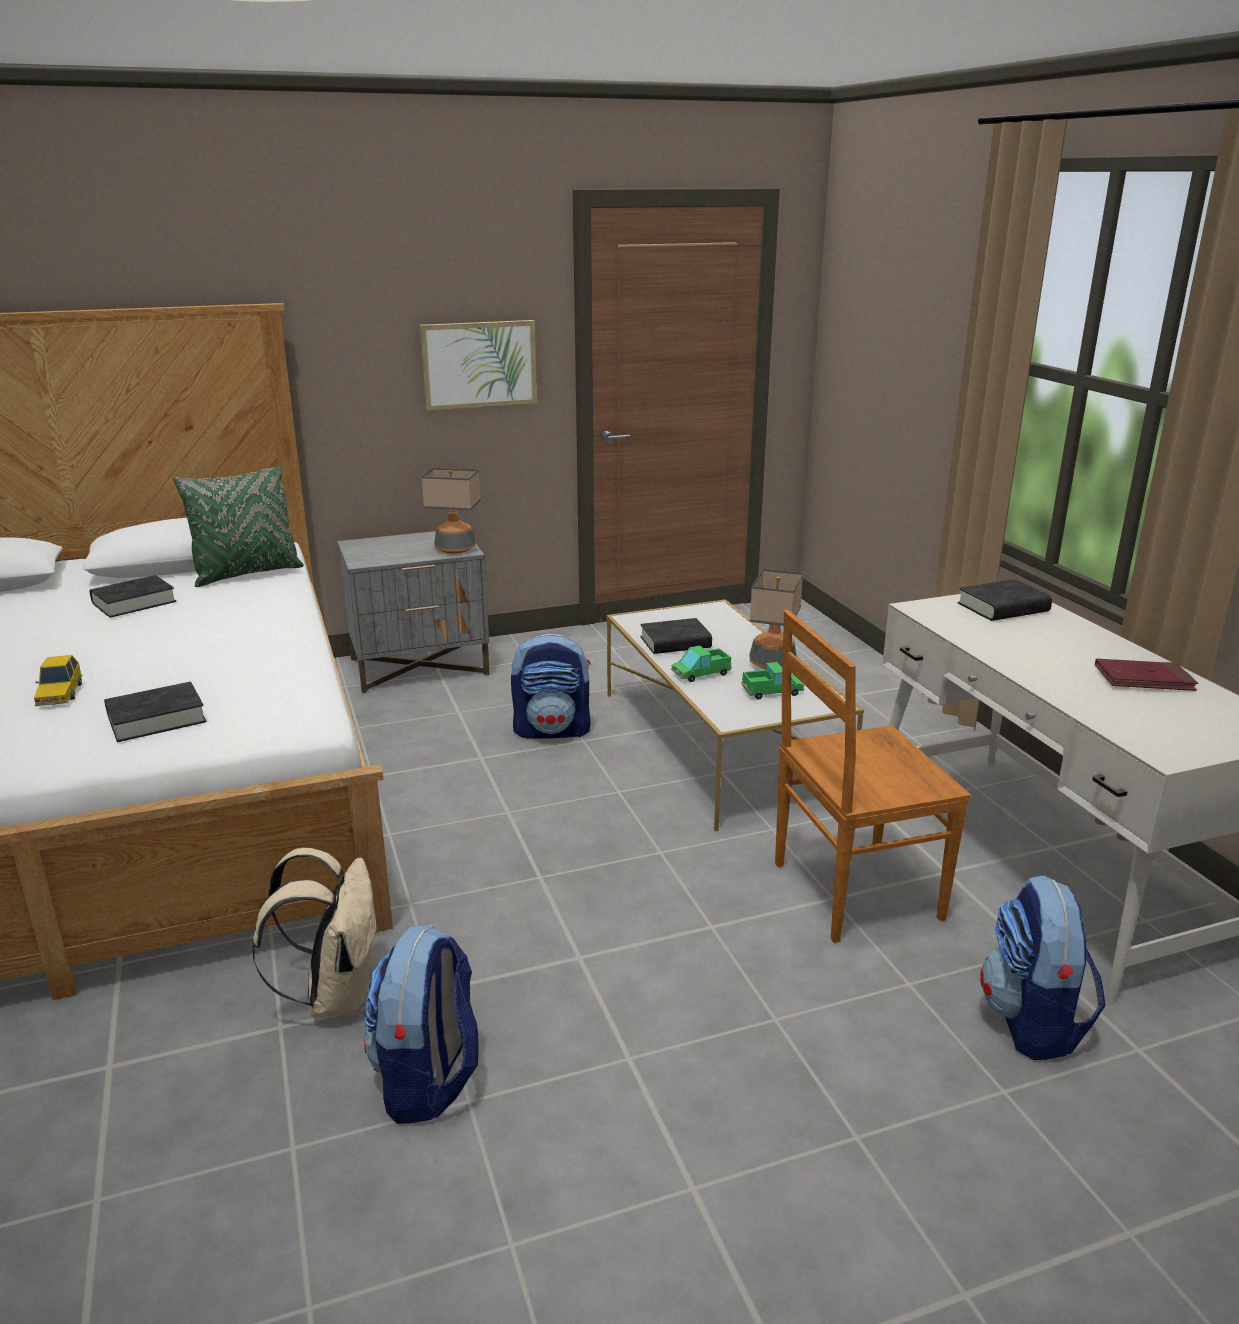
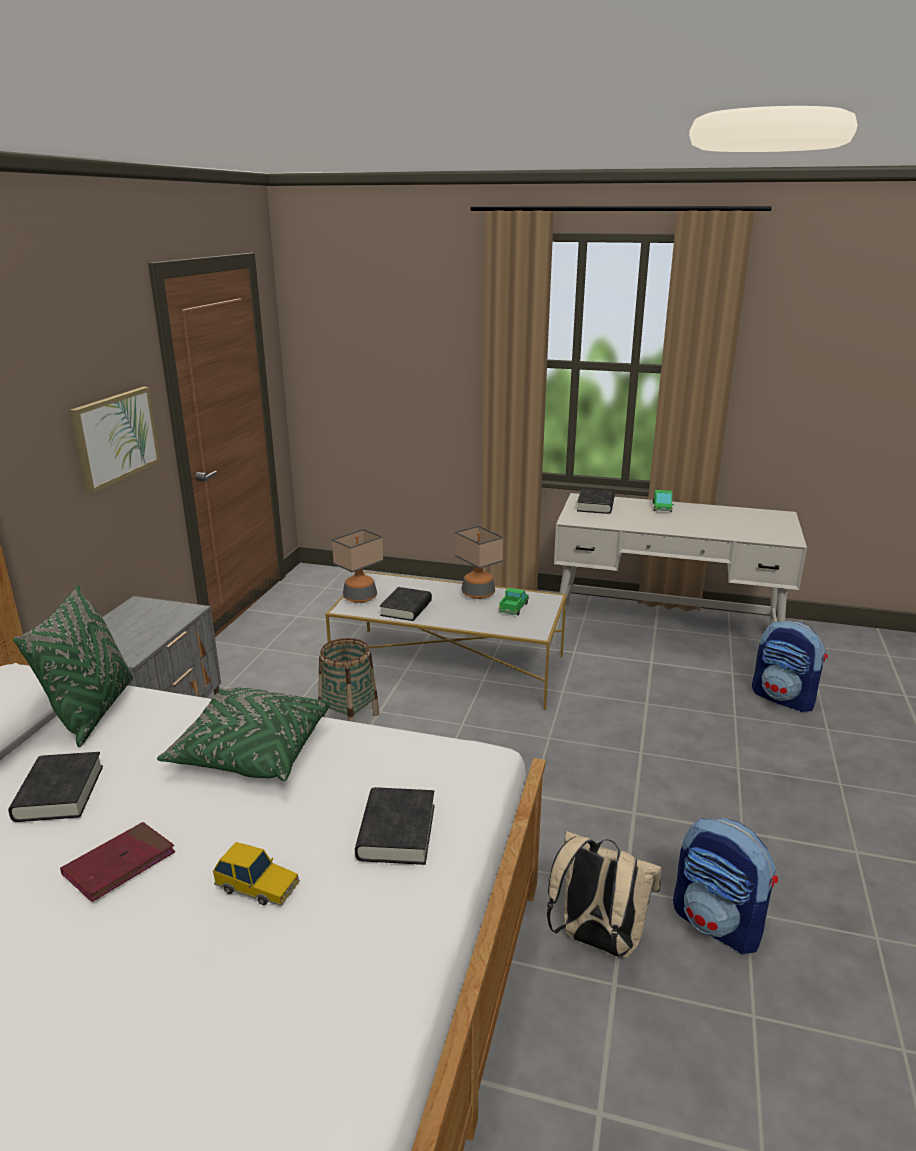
camera: 55 degrees left, 0 degrees up
table lamp [421,468,481,554] -> table lamp moved to [332,529,383,603]
backpack [511,633,591,738] -> basket [318,638,379,722]
toy truck [671,645,732,682] -> toy truck moved to [653,490,674,512]
brown chair [775,610,971,943] -> none
red book [1095,659,1198,691] -> red book moved to [60,822,175,902]
none -> green pillow [157,688,331,781]

